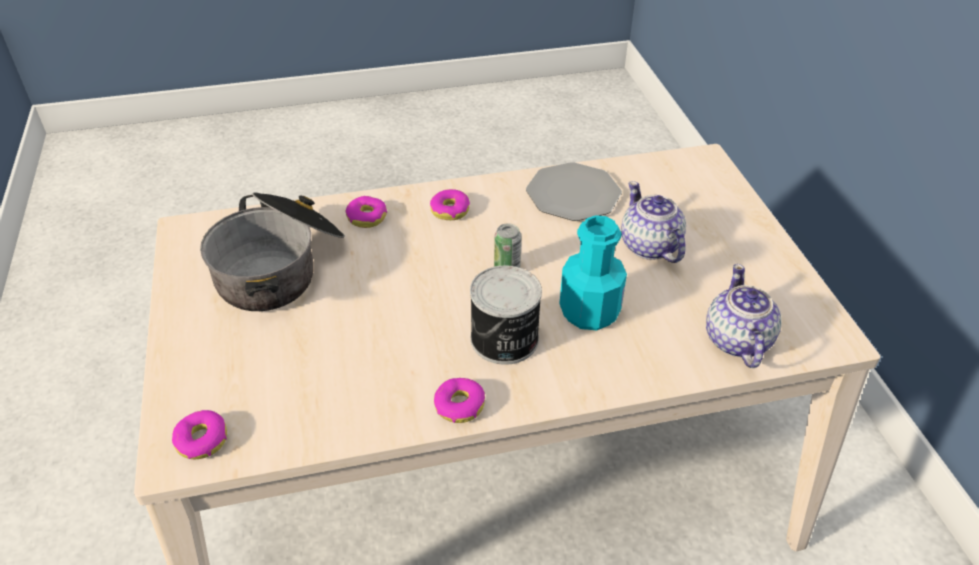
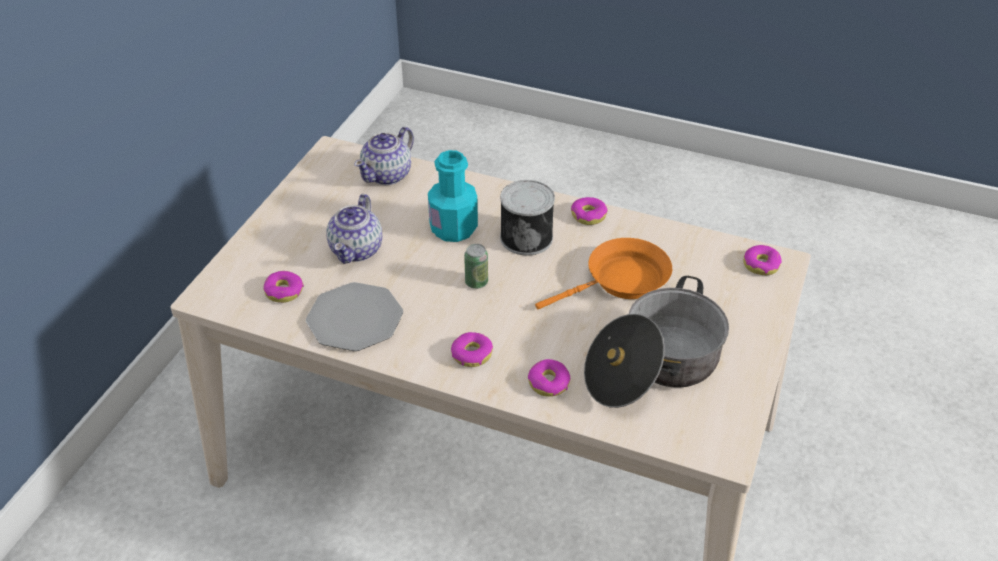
camera: 145 degrees left, 0 degrees up
none -> donut [263,271,304,303]
none -> orange frying pan [535,238,672,310]

